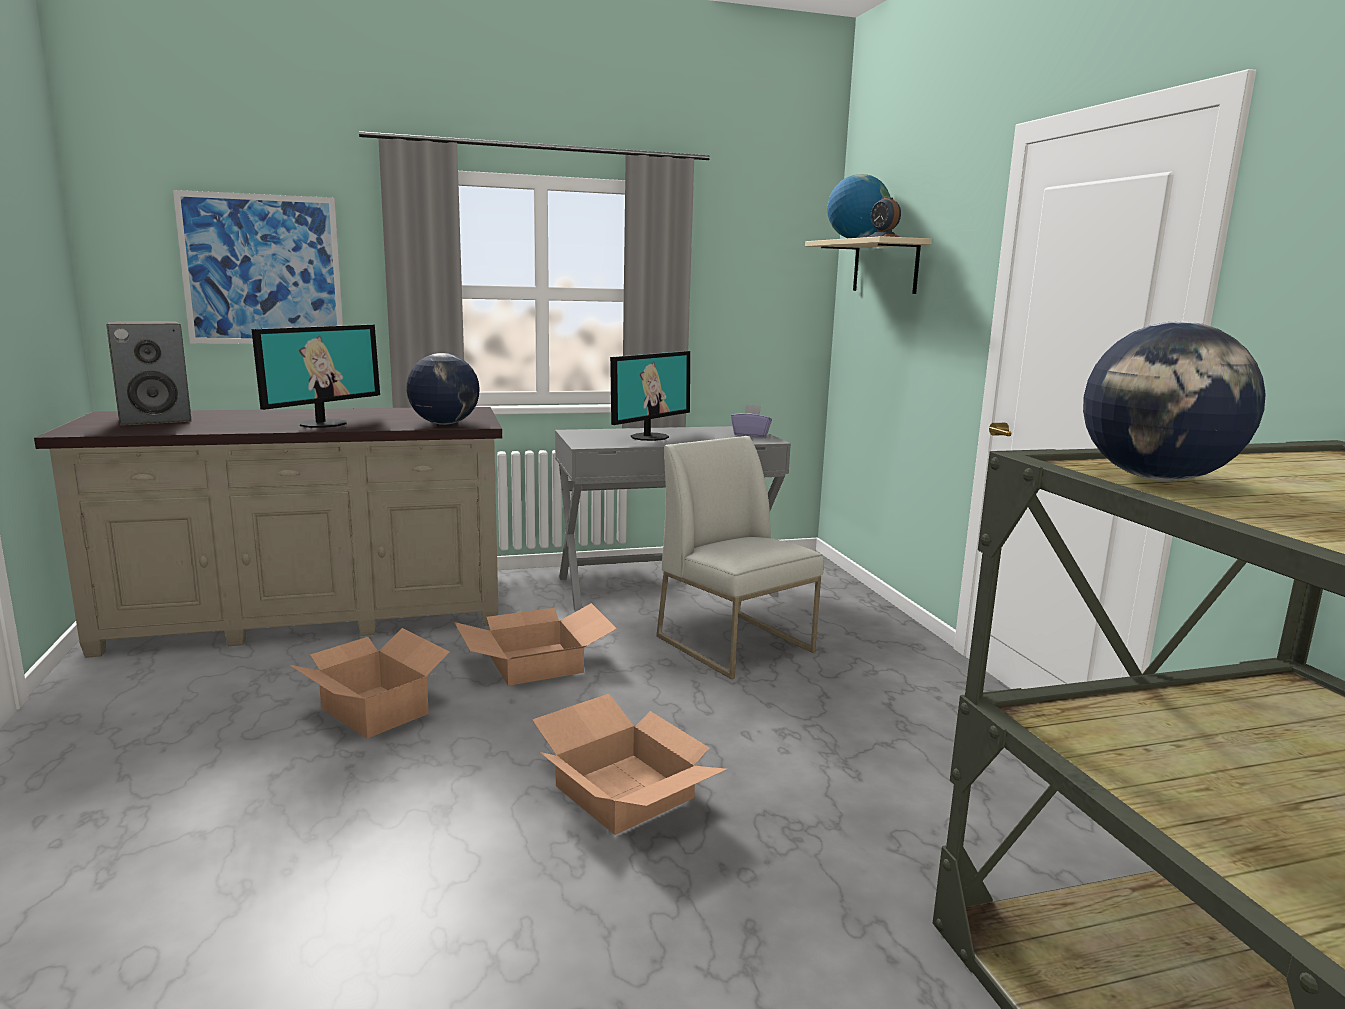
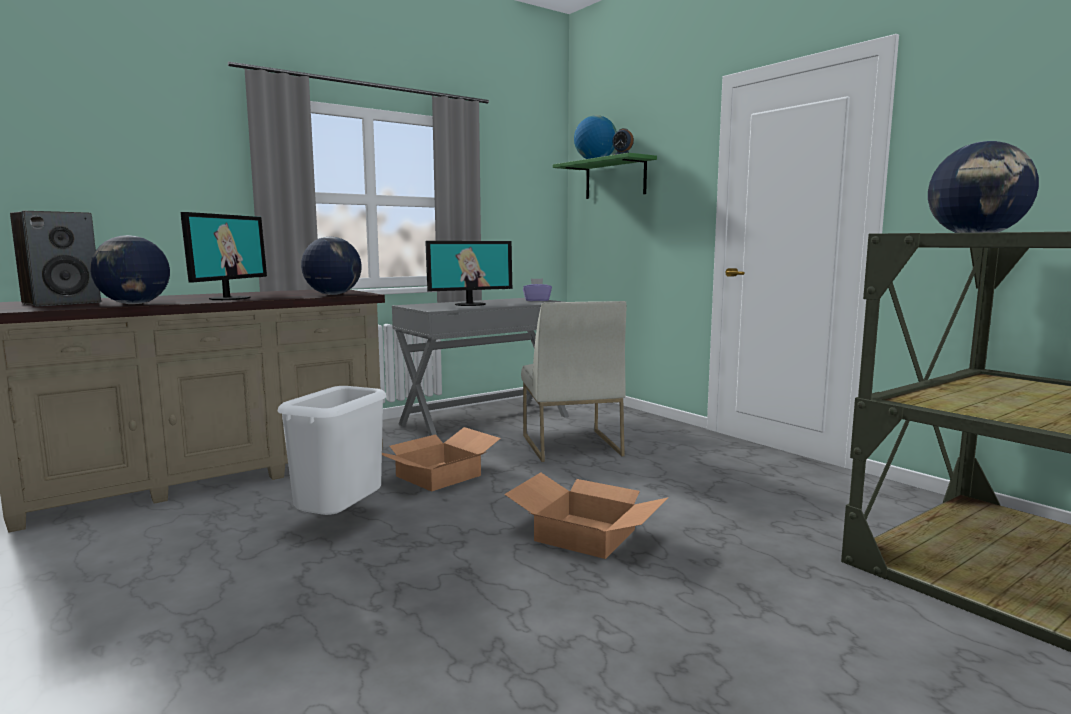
camera: 20 degrees left, 5 degrees down
picture [173,190,343,344] -> none
cardboard box [289,628,450,739] -> white trash can [277,386,387,515]
monitor [610,351,690,441] -> monitor turned 45 degrees clockwise [425,241,512,306]
white chair [656,436,824,679] -> white chair turned 135 degrees counterclockwise [521,301,626,462]
beige shelf [805,236,932,294] -> green shelf [553,153,657,199]
none -> globe [90,235,170,304]

